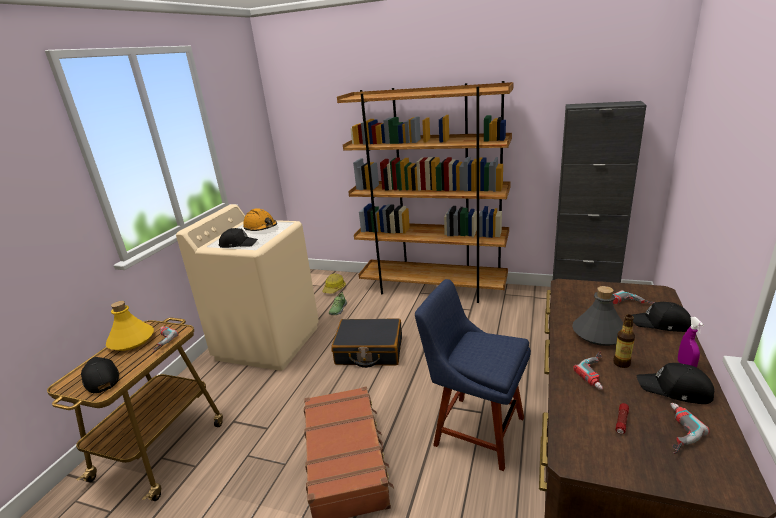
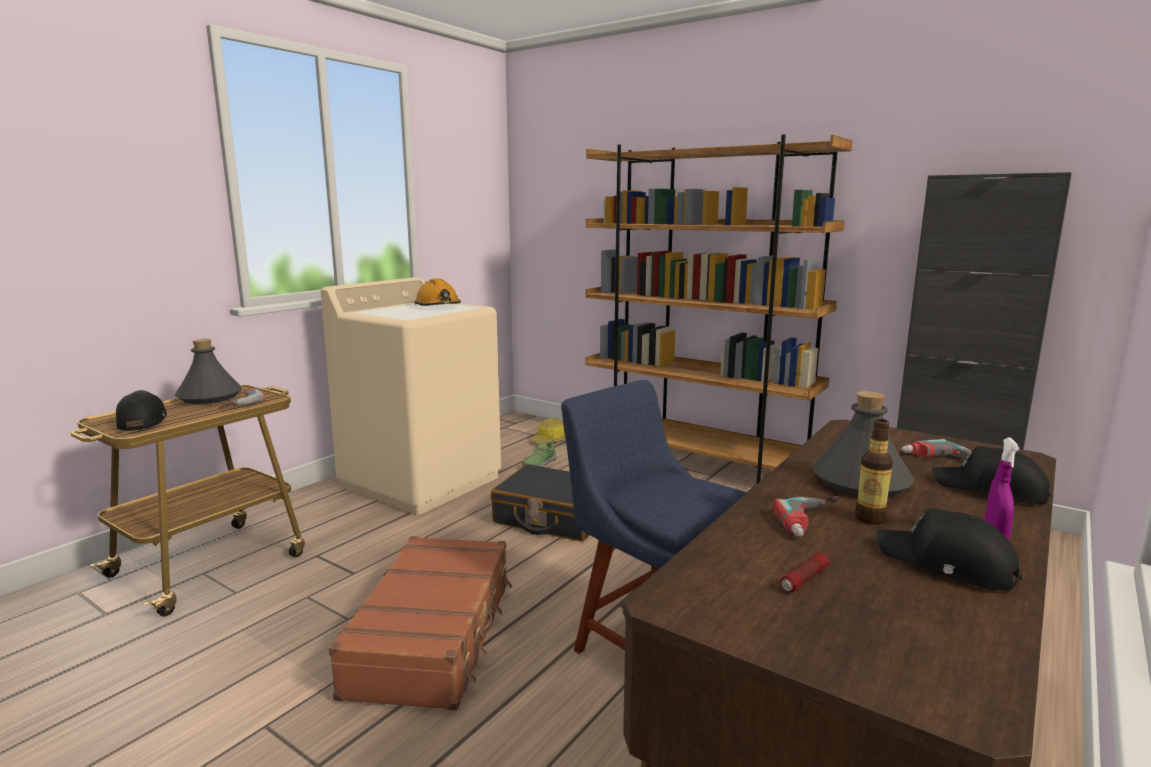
camera: 15 degrees right, 10 degrees down
yellow bottle [106,301,154,351] -> grey bottle [175,339,242,404]
black cap [219,228,258,248] -> none
power drill [670,403,709,454] -> none

